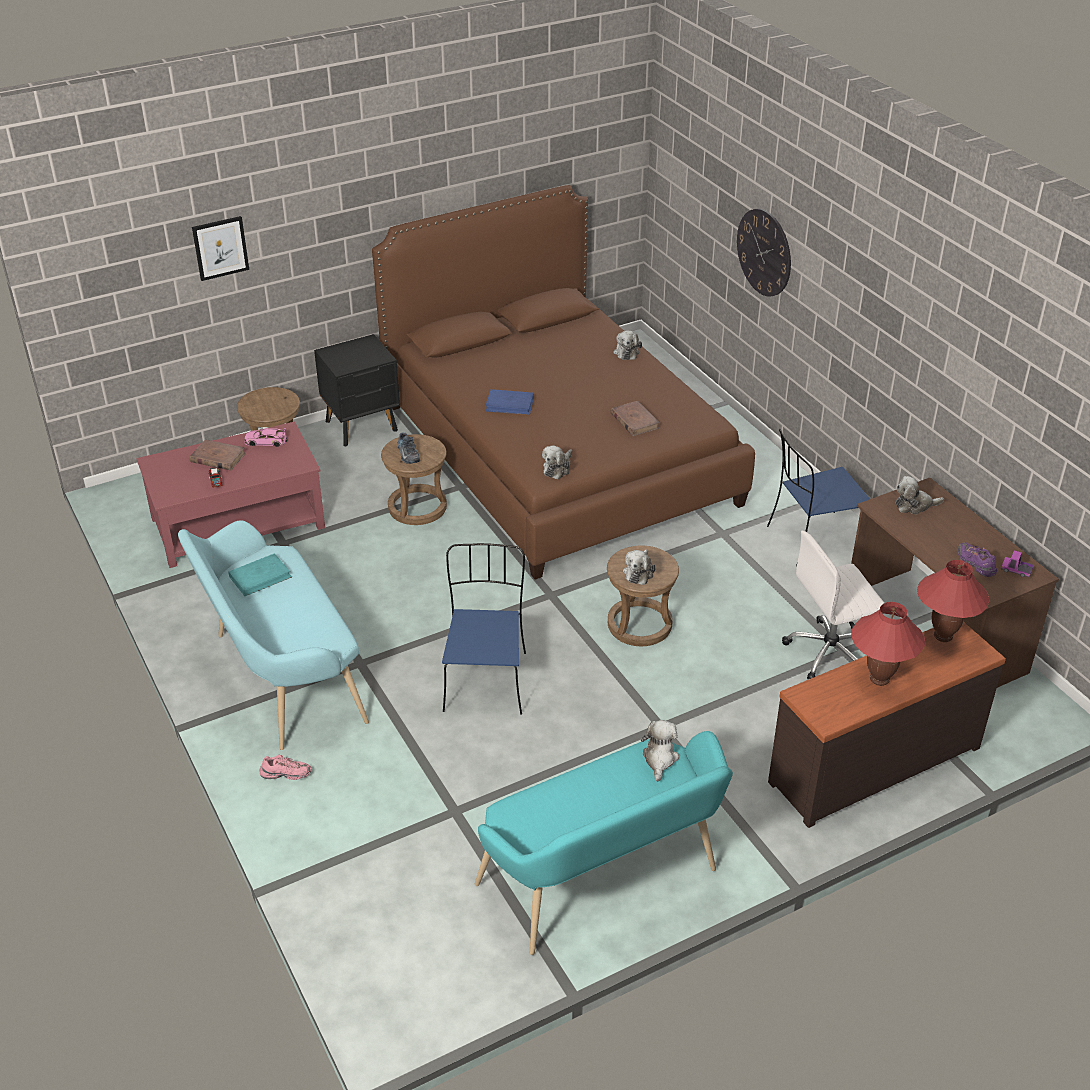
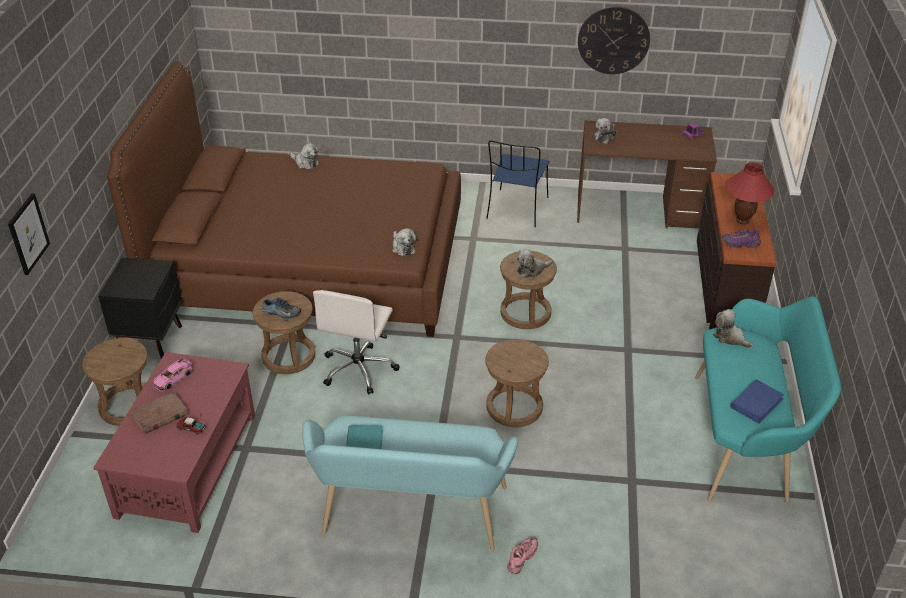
camera: 55 degrees left, 0 degrees up
blue chair [442,543,526,715] -> brown stool [485,339,549,427]
blue book [485,389,534,415] -> blue book moved to [730,379,784,424]
brown book [610,401,660,436] -> none
plush toy [623,549,656,585] -> plush toy turned 105 degrees clockwise [516,249,553,278]
wall clock [737,209,791,297] -> wall clock moved to [578,6,650,74]
white office chair [782,531,884,679] -> white office chair moved to [313,290,400,394]
red table lamp [917,560,990,642] -> none
purple shoe [958,542,997,577] -> purple shoe moved to [722,229,761,248]

